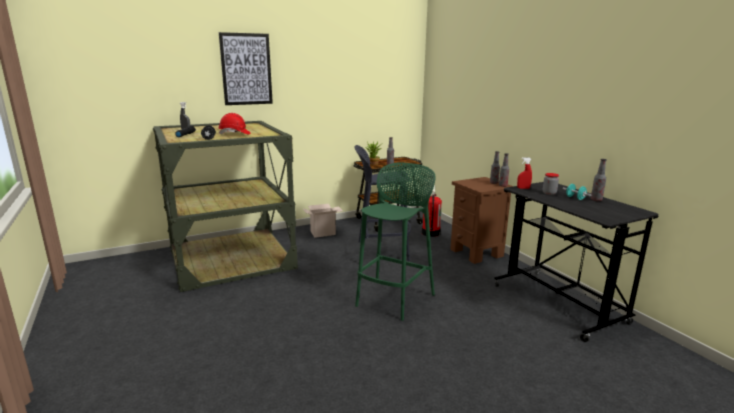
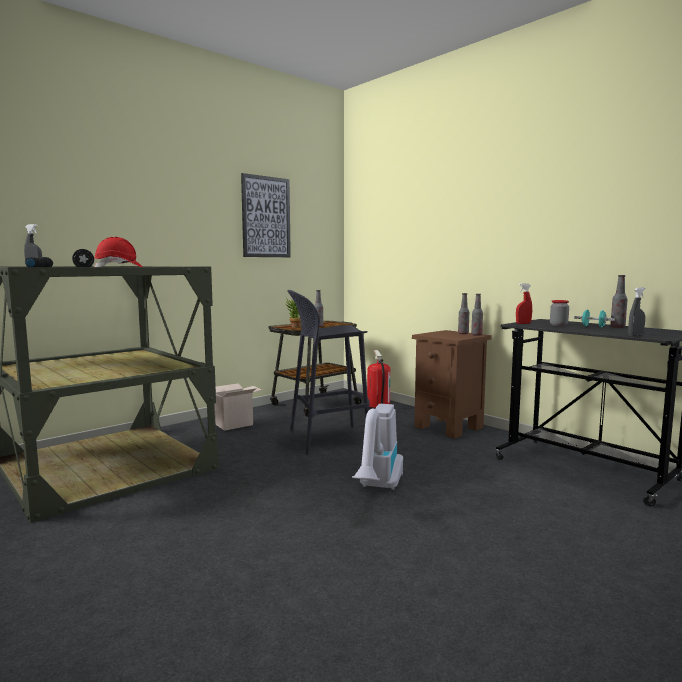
camera: 15 degrees left, 10 degrees down
picture [219,32,273,105] -> picture moved to [241,173,291,257]
green stool [355,162,435,321] -> vacuum cleaner [352,404,403,490]
none -> grey spray bottle [628,287,645,336]

